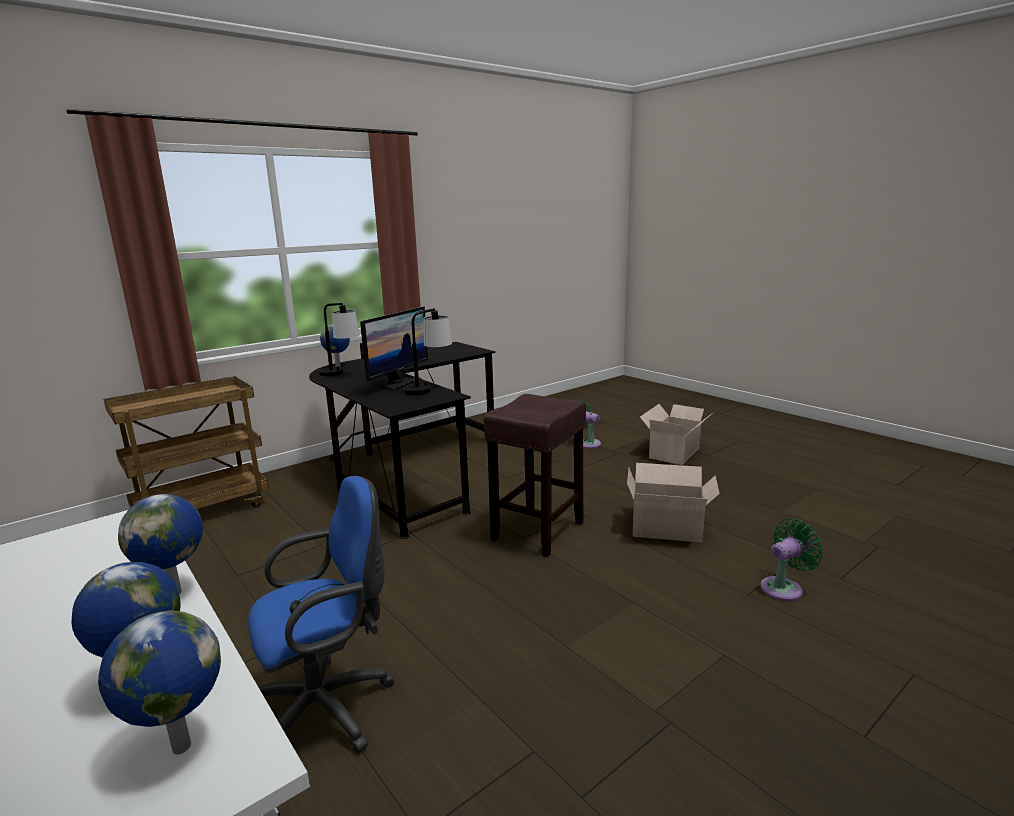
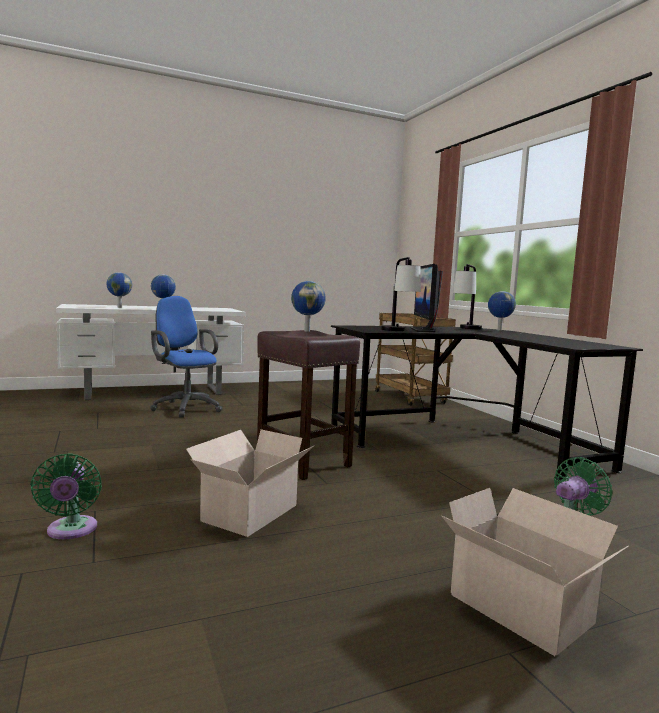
camera: 105 degrees right, 10 degrees down
globe [98,610,221,755] -> globe moved to [291,281,326,332]
blue office chair [248,476,395,753] -> blue office chair turned 150 degrees clockwise [150,296,223,418]
monitor [360,306,428,391] -> monitor turned 45 degrees clockwise [410,264,443,332]

